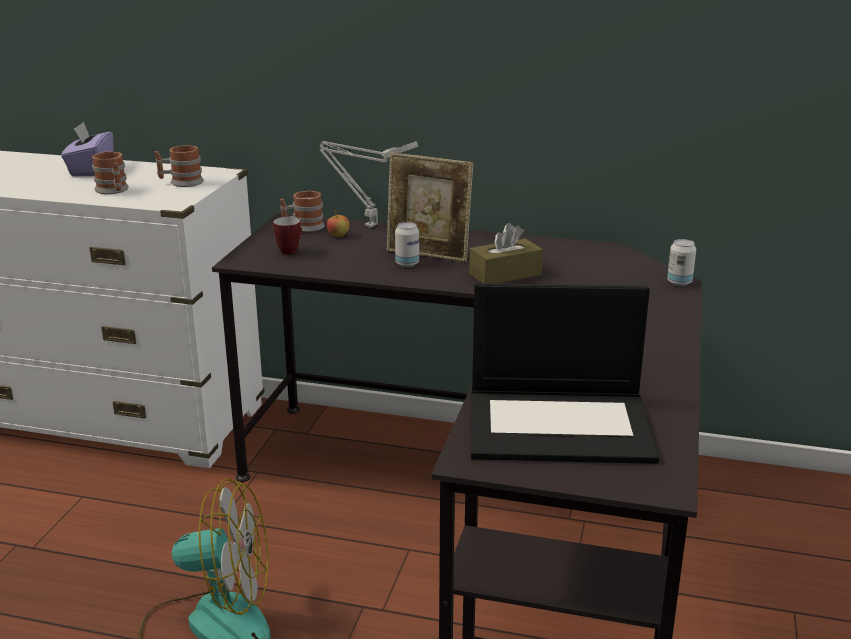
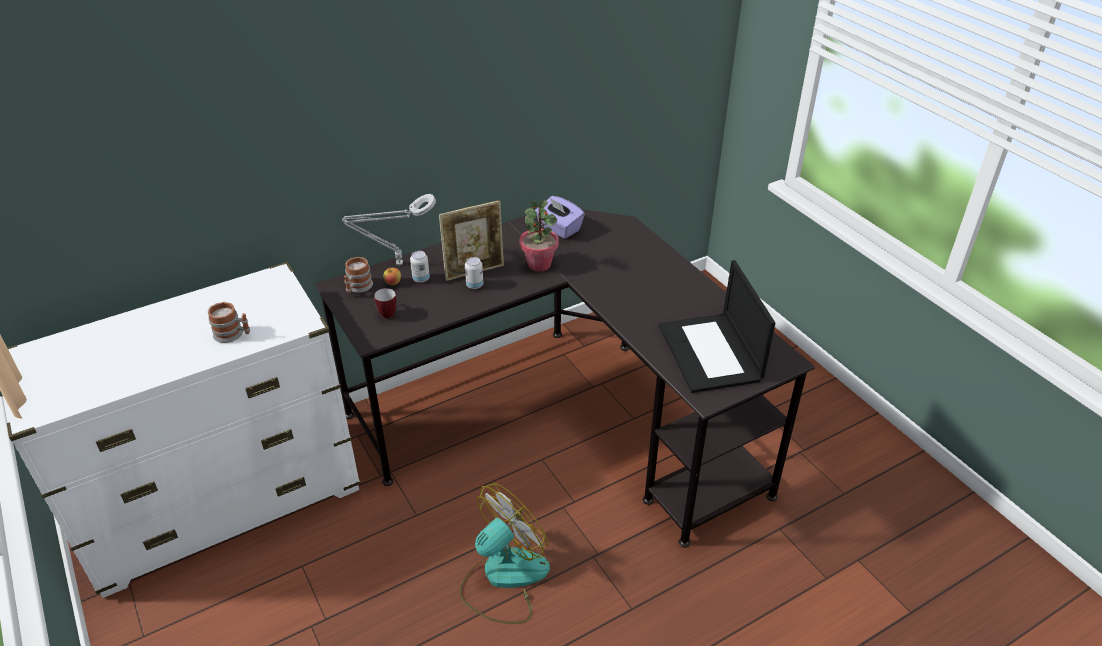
camera: 45 degrees left, 15 degrees up
purple tissue box [61,122,113,176] -> purple tissue box moved to [535,196,585,239]
mug [155,145,204,187] -> none
brown tissue box [469,223,543,283] -> potted plant [520,200,559,272]
laptop [470,283,660,464] -> laptop turned 120 degrees clockwise [659,260,775,393]
can [667,239,696,286] -> can moved to [410,251,430,283]

